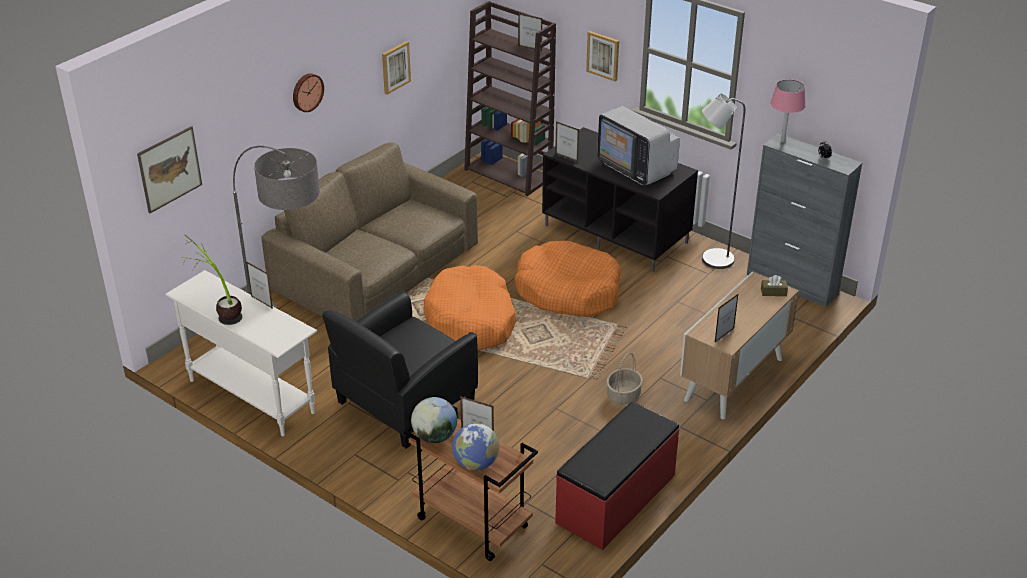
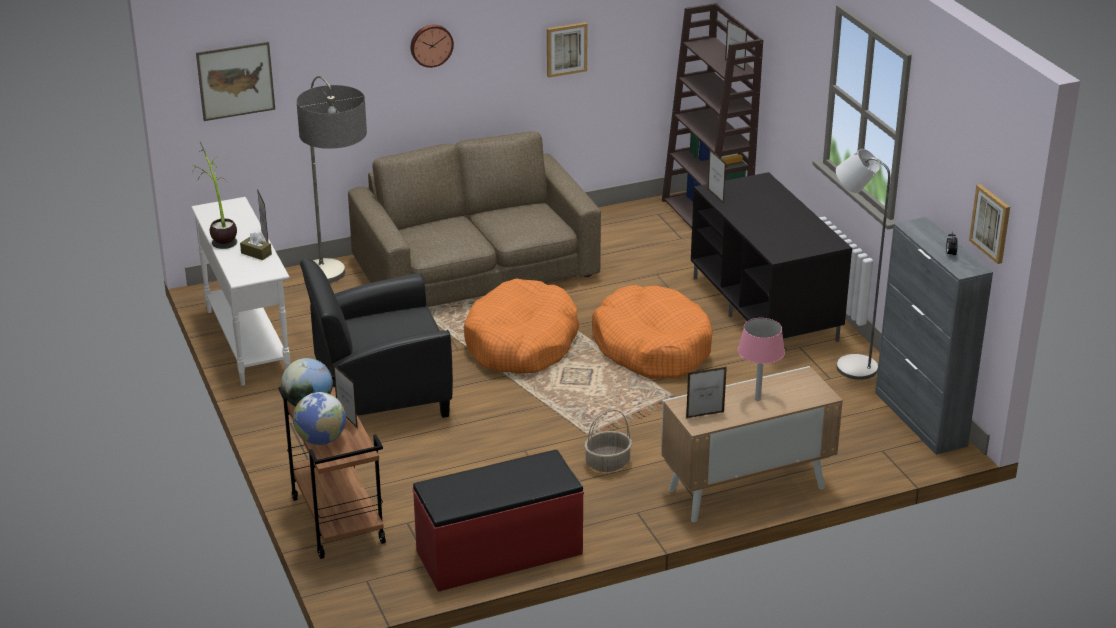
camera: 30 degrees right, 5 degrees down
picture [586,31,619,82] -> picture moved to [969,184,1010,264]
television [597,106,680,185] -> none
brown tissue box [761,275,788,296] -> brown tissue box moved to [240,232,272,260]
pink table lamp [770,79,806,143] -> pink table lamp moved to [738,318,785,401]

